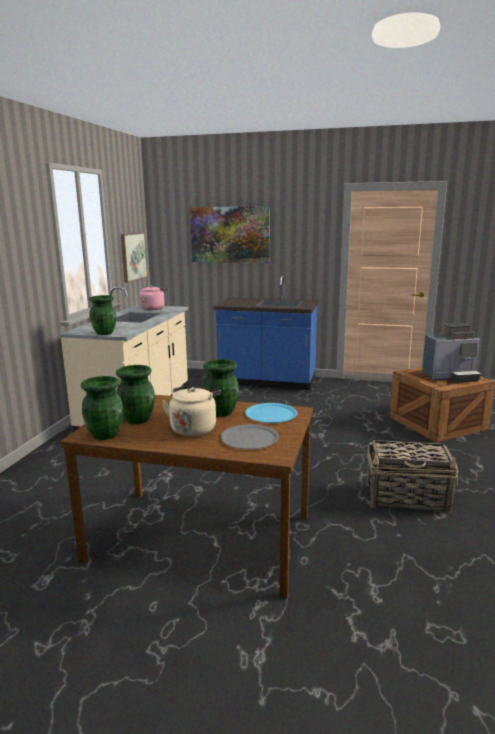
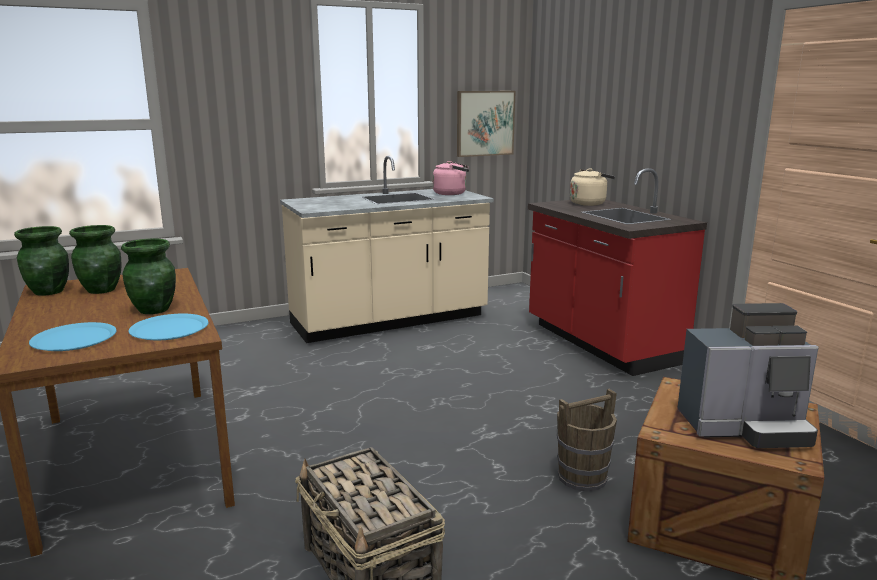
camera: 50 degrees right, 0 degrees up
green vase [89,295,116,335] -> none
beige kettle [162,386,221,437] -> beige kettle moved to [570,169,615,206]
picture [190,206,270,263] -> none
blue counter [214,275,318,390] -> red counter [528,168,707,376]
grey plate [221,424,279,449] -> blue plate [29,322,117,351]
coffee machine [422,323,481,382] -> coffee machine turned 45 degrees counterclockwise [677,303,819,448]
none -> brown bucket [557,389,617,491]

